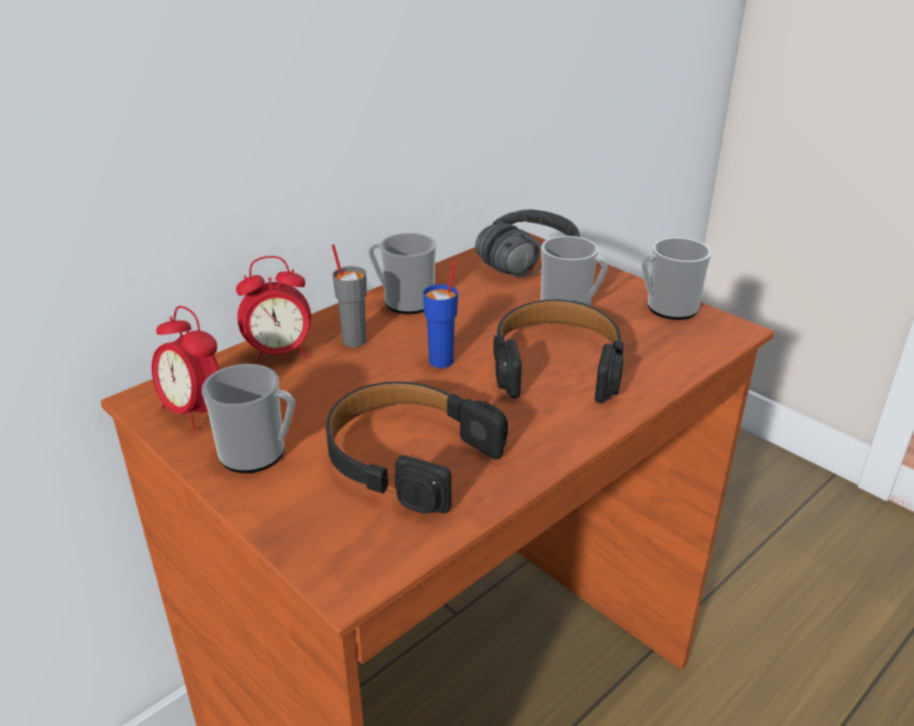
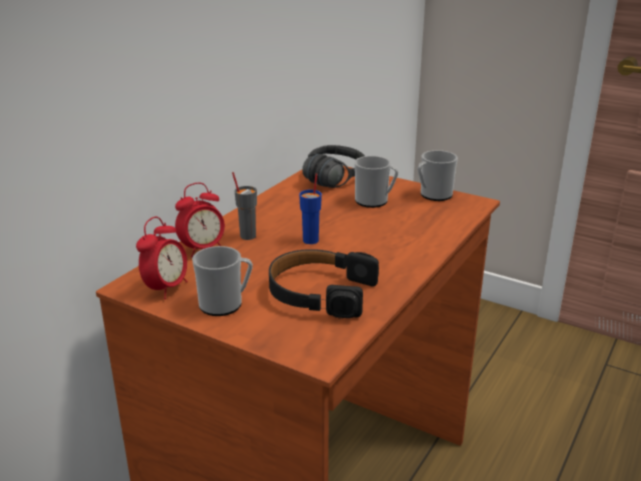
camera: 15 degrees left, 5 degrees down
alarm clock [152,306,219,430] -> alarm clock turned 90 degrees counterclockwise [136,217,188,299]
mug [368,233,436,314] -> none
black headphones [493,299,624,403] -> none

